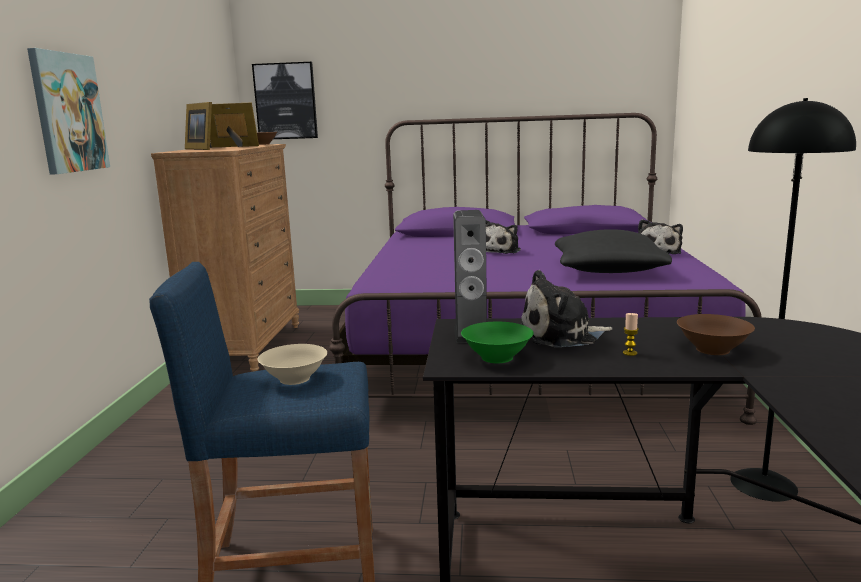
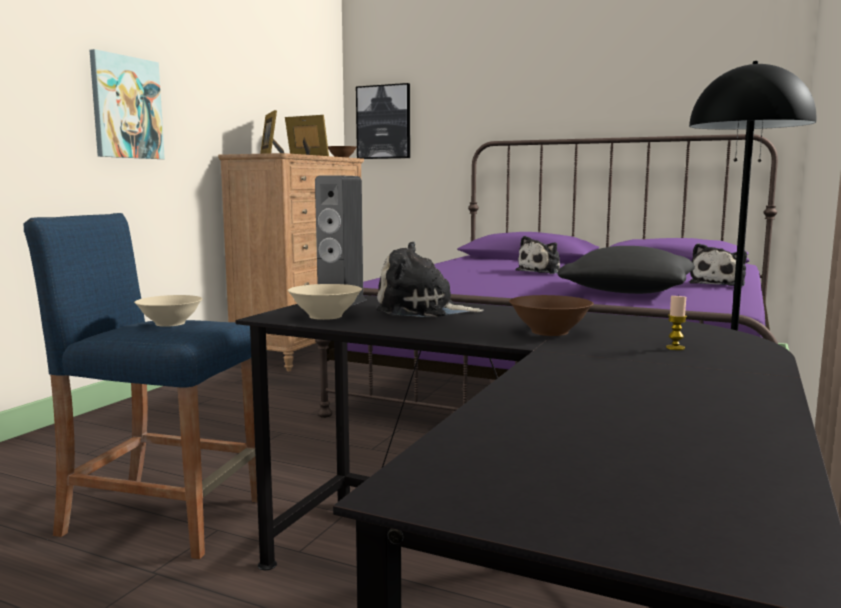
camera: 20 degrees right, 5 degrees down
green bowl [461,322,534,363] -> beige bowl [287,284,362,320]
candle [623,313,639,356] -> candle moved to [666,296,687,350]

